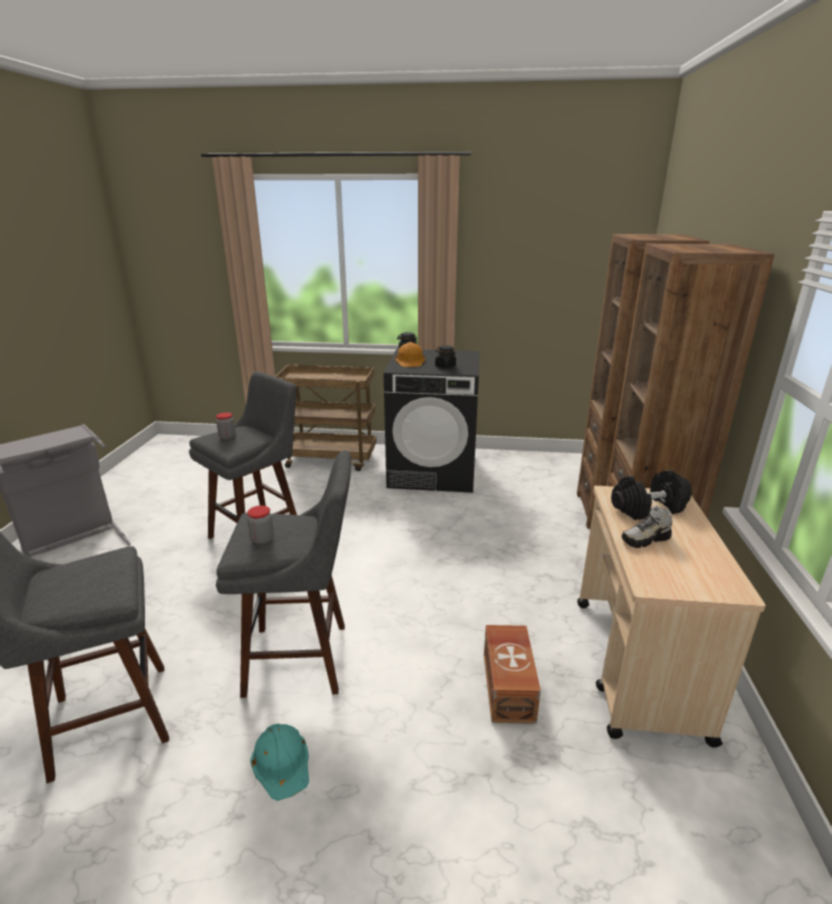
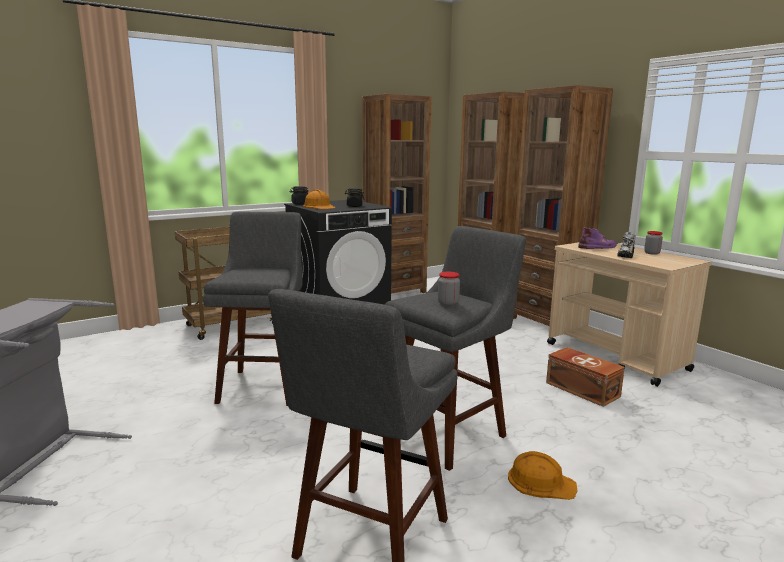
camera: 40 degrees left, 10 degrees down
jar [216,412,236,440] -> jar moved to [644,231,663,255]
turquoise hard hat [250,723,309,801] -> orange hard hat [508,451,577,500]
black dumbbell [611,470,692,520] -> purple boot [578,227,617,249]
none -> brown bookcase [362,94,432,294]

